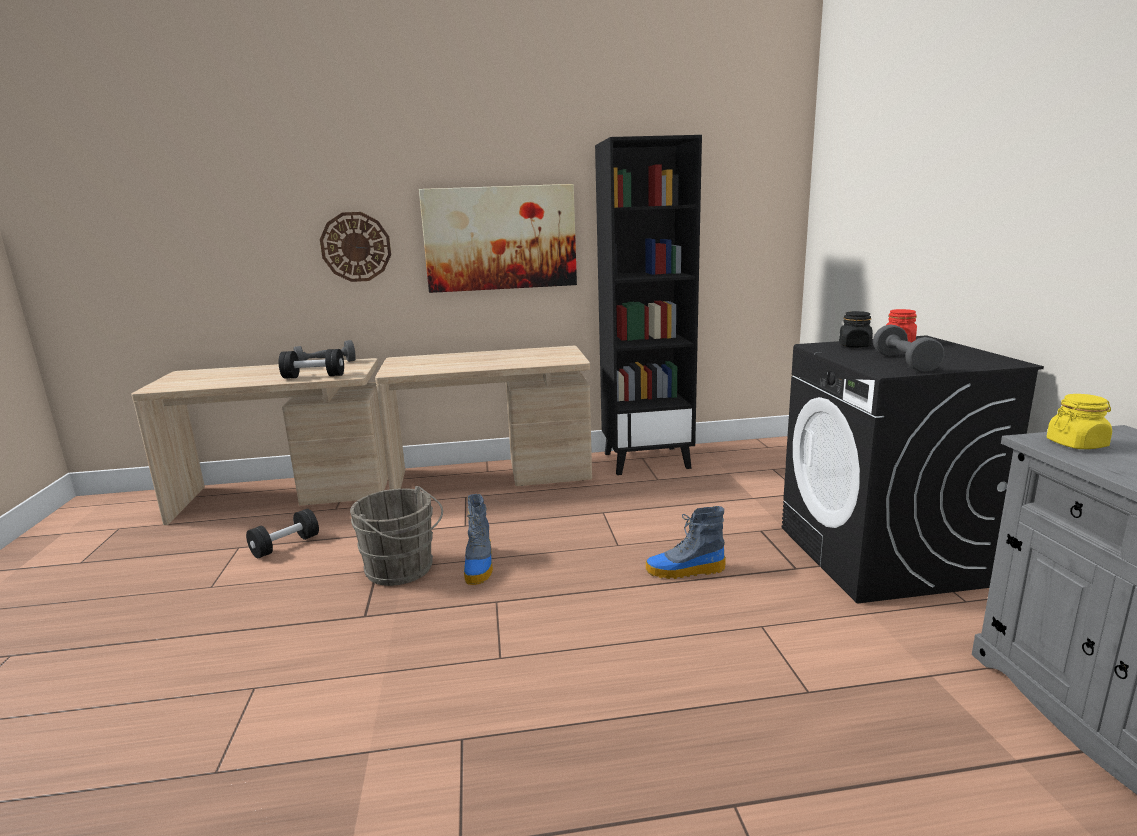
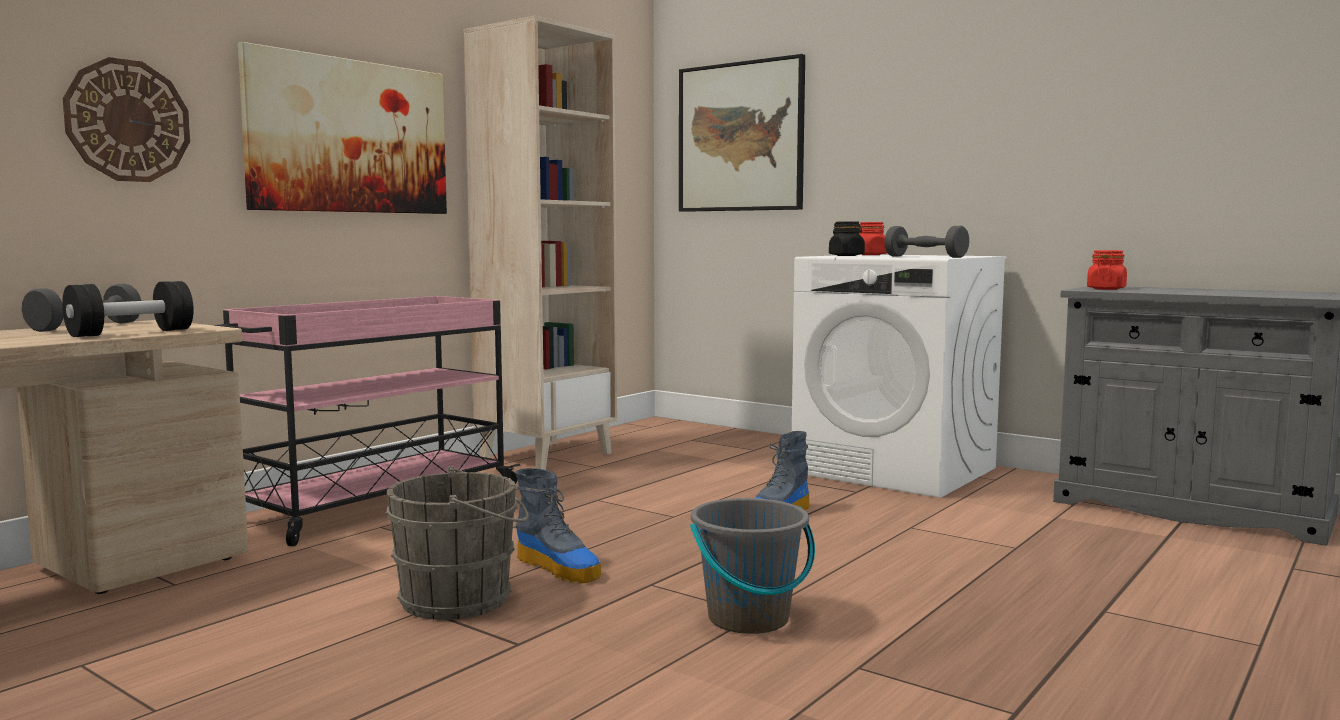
camera: 45 degrees left, 10 degrees down
black dumbbell [246,509,319,558] -> none
beige desk [375,346,592,489] -> pink cart [214,296,520,546]
black bookcase [595,135,702,475] -> beige bookcase [463,16,617,470]
black washing machine [782,335,1044,603] -> white washing machine [792,255,1007,498]
yellow jar [1047,394,1112,449] -> red jar [1087,250,1127,290]
none -> picture [679,54,805,212]
none -> grey bucket [690,498,815,634]

